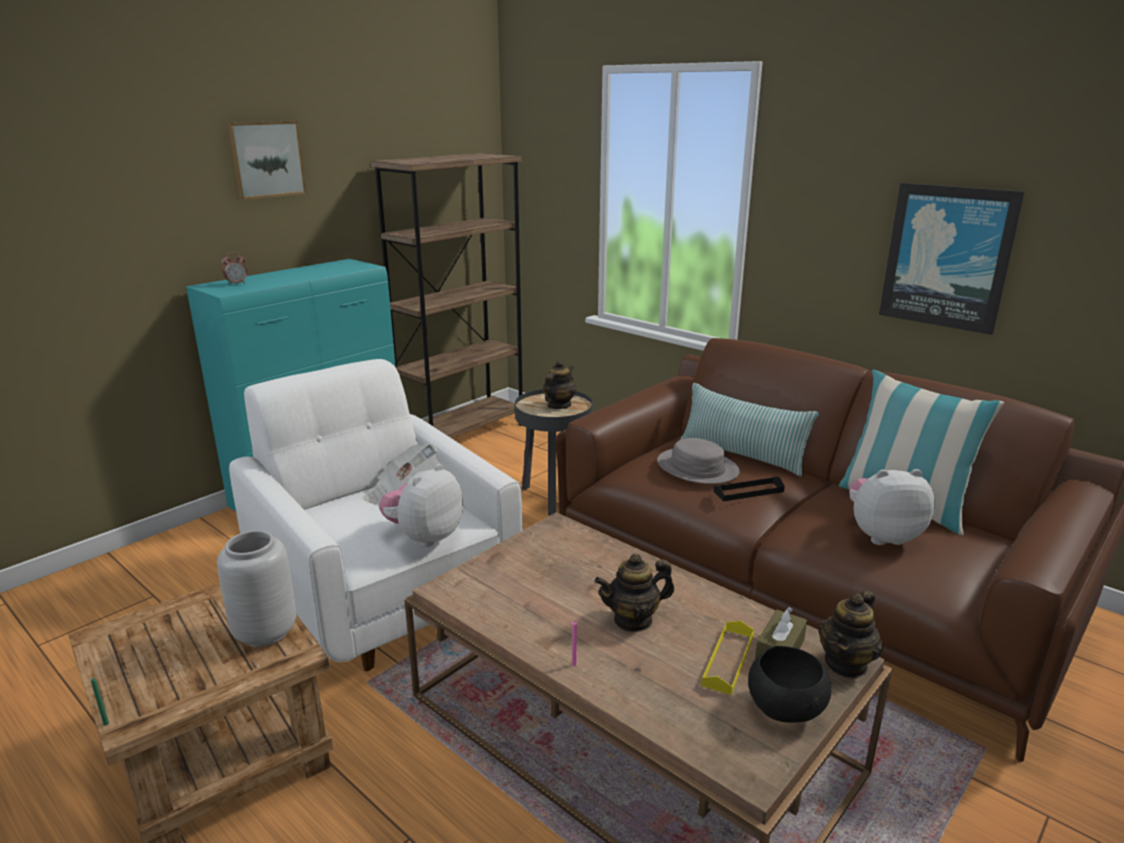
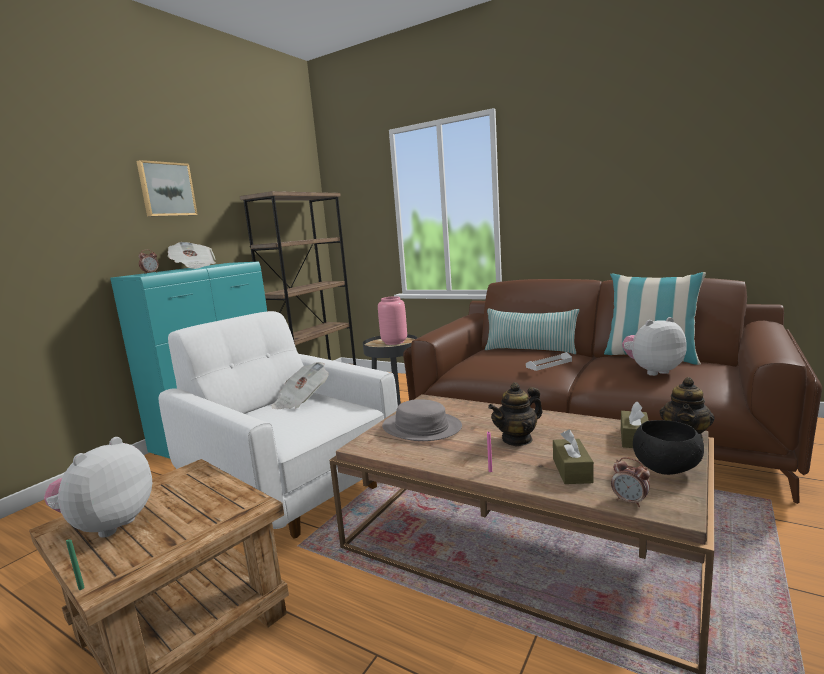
camera: 10 degrees left, 10 degrees down
grey vase [217,530,296,647] -> none
plush toy [379,464,463,547] -> plush toy moved to [44,437,152,538]
teapot [543,360,576,409] -> pink vase [378,296,407,345]
grey hat [657,438,740,484] -> grey hat moved to [382,399,462,441]
yellow tray [701,621,754,695] -> none
black tray [713,477,785,502] -> white tray [526,352,572,371]
picture [879,183,1025,335] -> none
none -> newspaper [167,242,216,269]
none -> brown tissue box [553,430,594,484]
none -> alarm clock [611,457,650,507]

